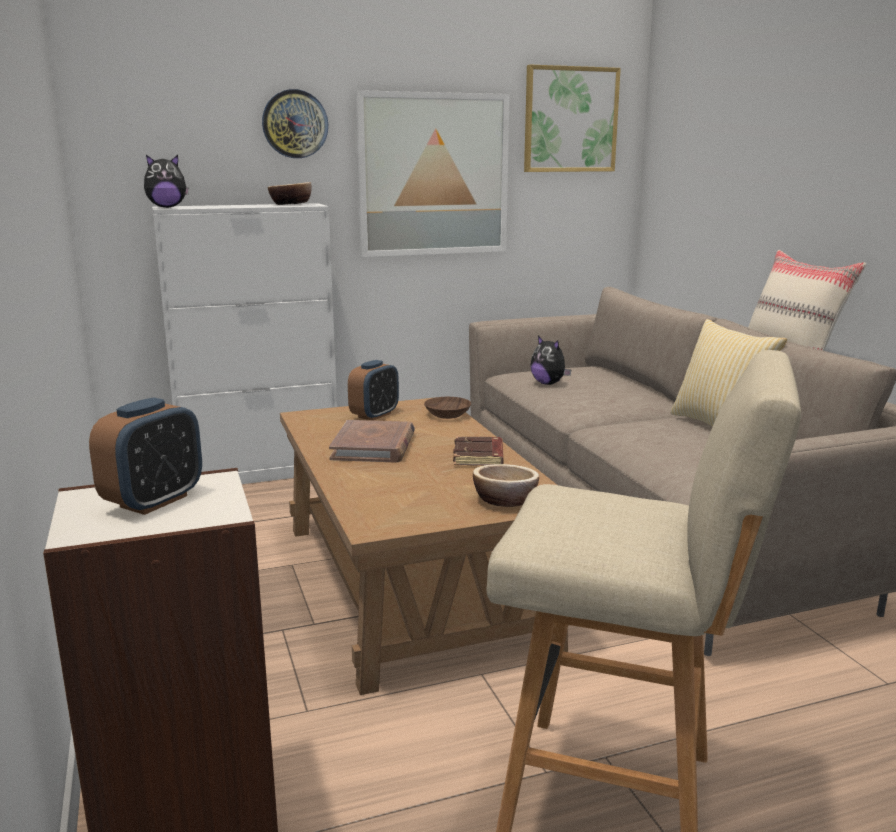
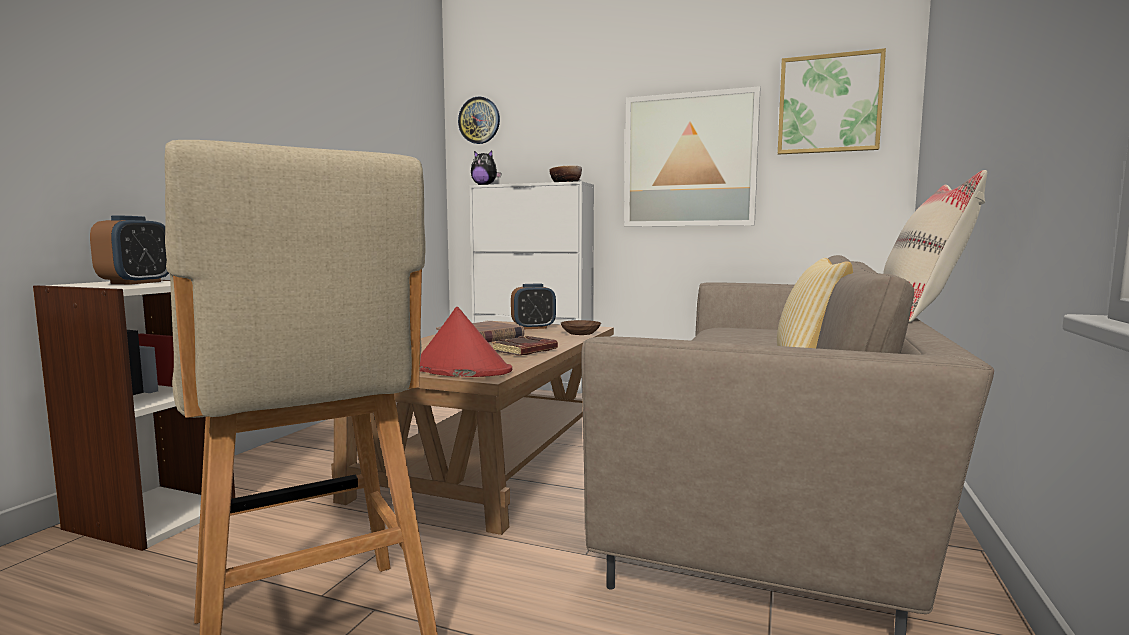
camera: 40 degrees right, 10 degrees down
alarm clock [89,397,202,515] -> alarm clock turned 60 degrees counterclockwise [90,215,169,284]
wall clock [262,89,328,158] -> wall clock moved to [458,96,500,144]
bowl [473,464,539,507] -> red hat [420,307,512,377]
plush toy [530,336,571,385] -> none

